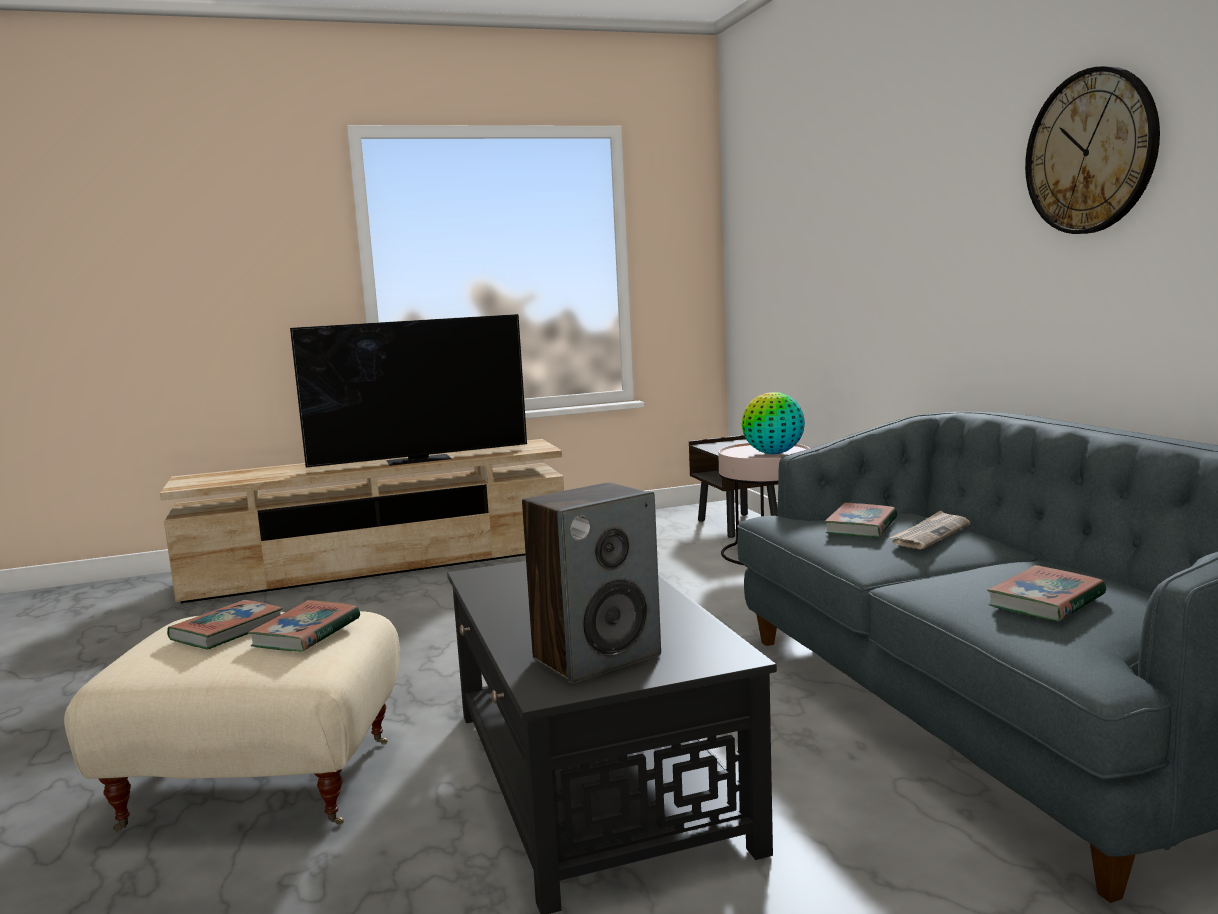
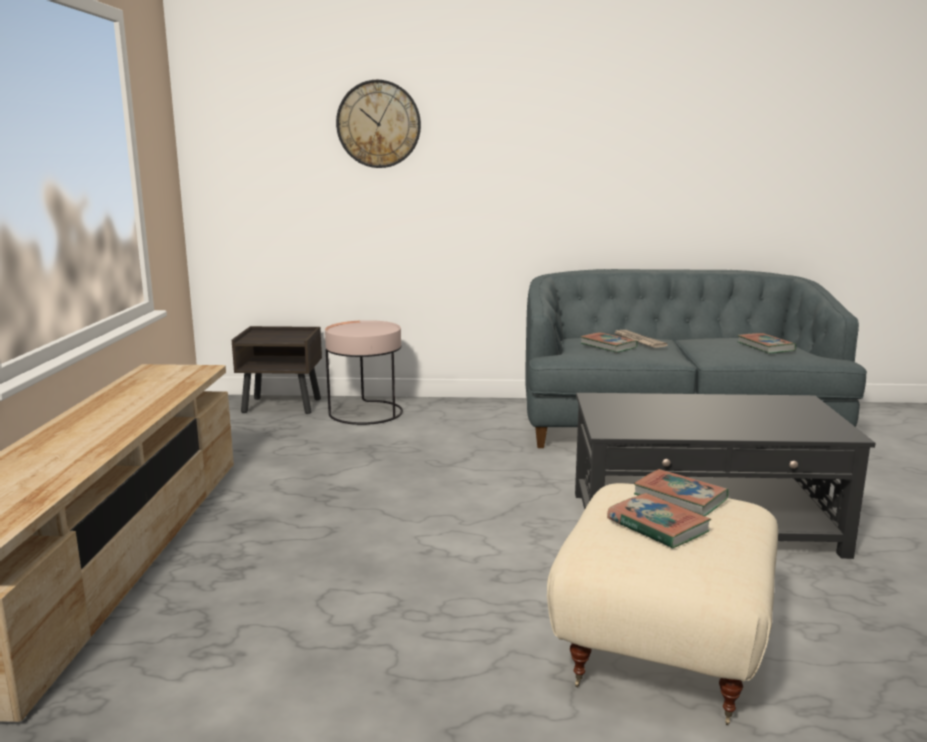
camera: 70 degrees left, 5 degrees up
television [290,314,527,467] -> none
speaker [522,482,661,684] -> none
globe [742,392,805,454] -> none
wall clock [1025,66,1160,234] -> wall clock moved to [336,80,421,168]

